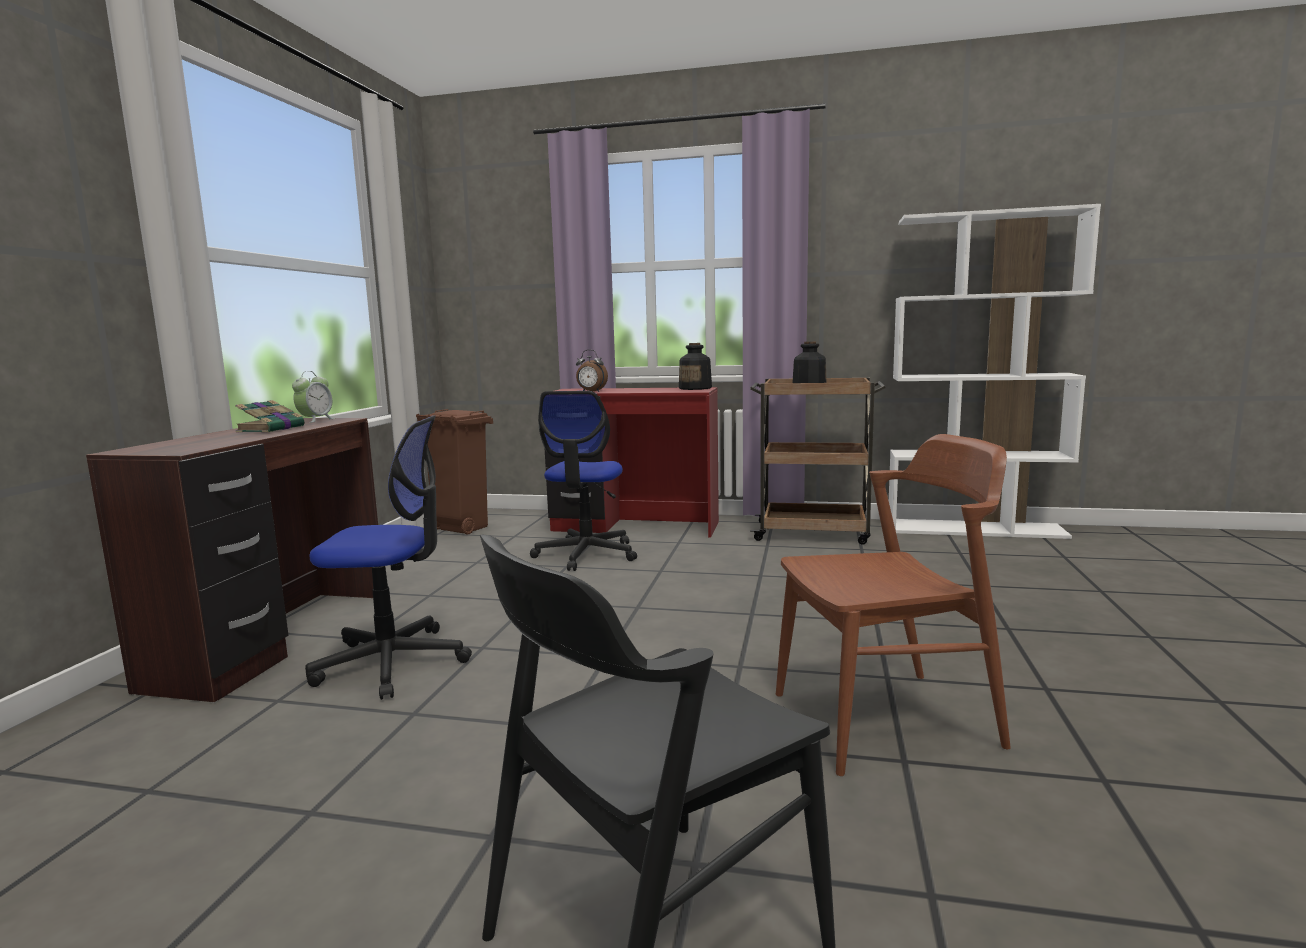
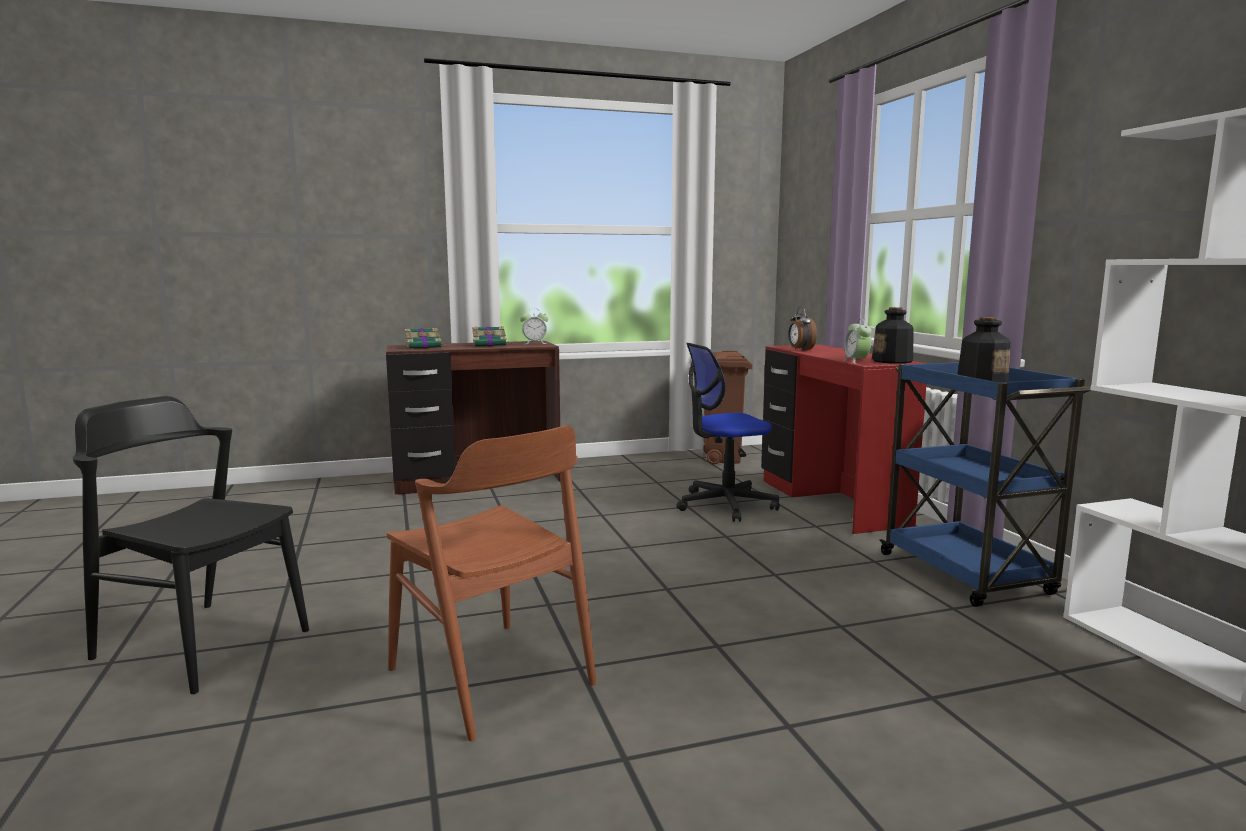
camera: 60 degrees right, 0 degrees up
office chair [305,416,472,700] -> none
brown cart [750,378,886,545] -> blue cart [879,362,1092,607]
none -> book [405,328,444,349]
none -> alarm clock [843,319,872,364]

